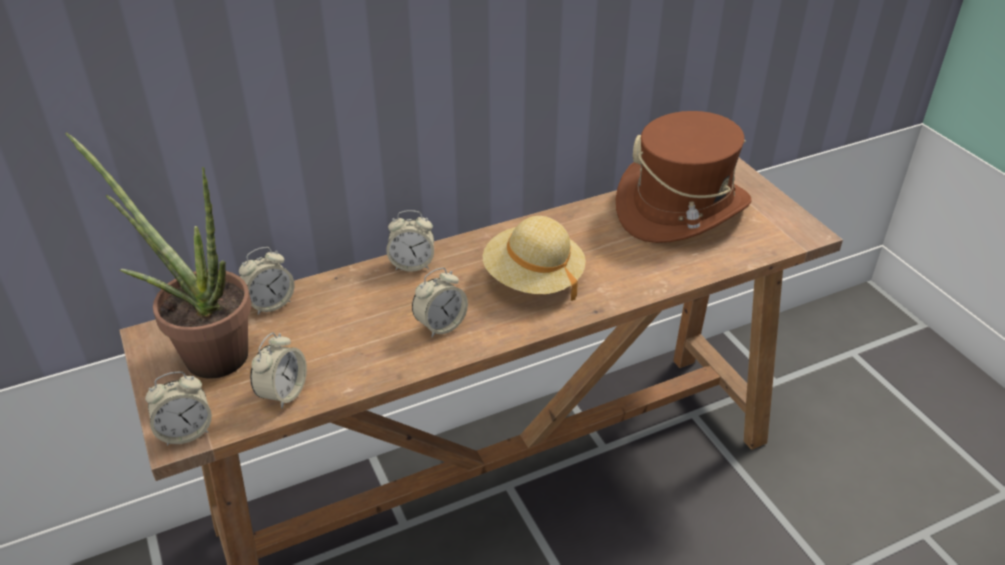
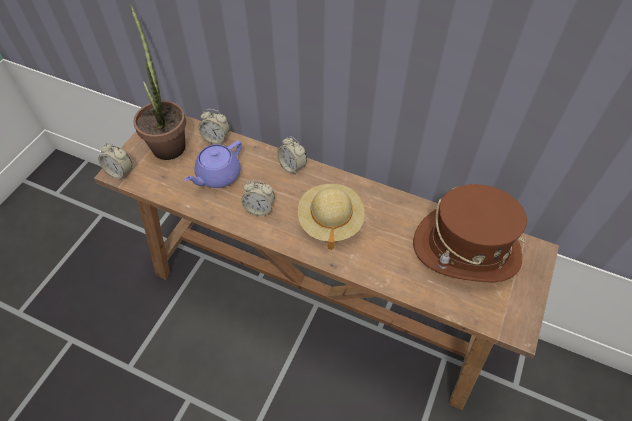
camera: 50 degrees right, 15 degrees up
alarm clock [250,332,307,409] -> none
none -> purple teapot [184,141,242,188]

